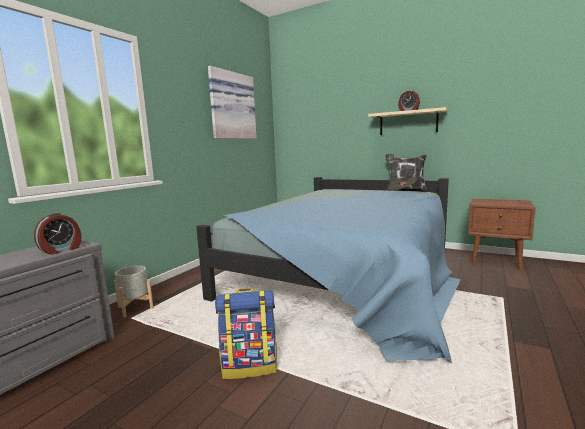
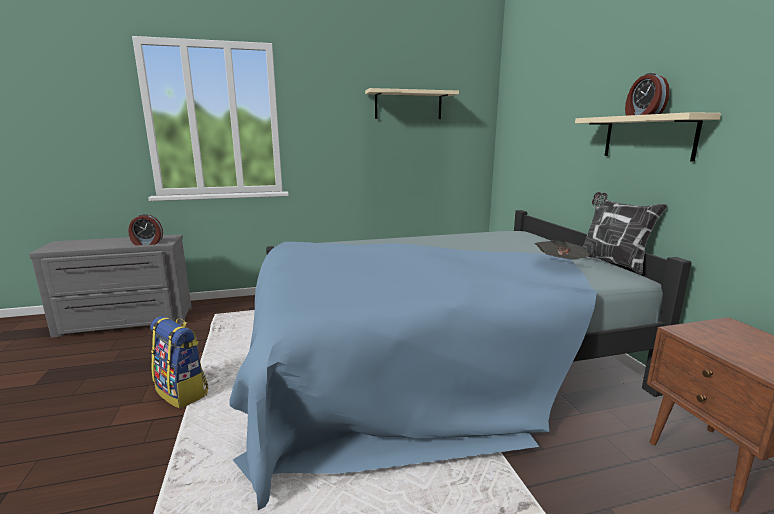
camera: 45 degrees right, 5 degrees up
grey planter [114,266,154,318] -> none
picture [208,66,257,139] -> beige shelf [365,88,459,119]

